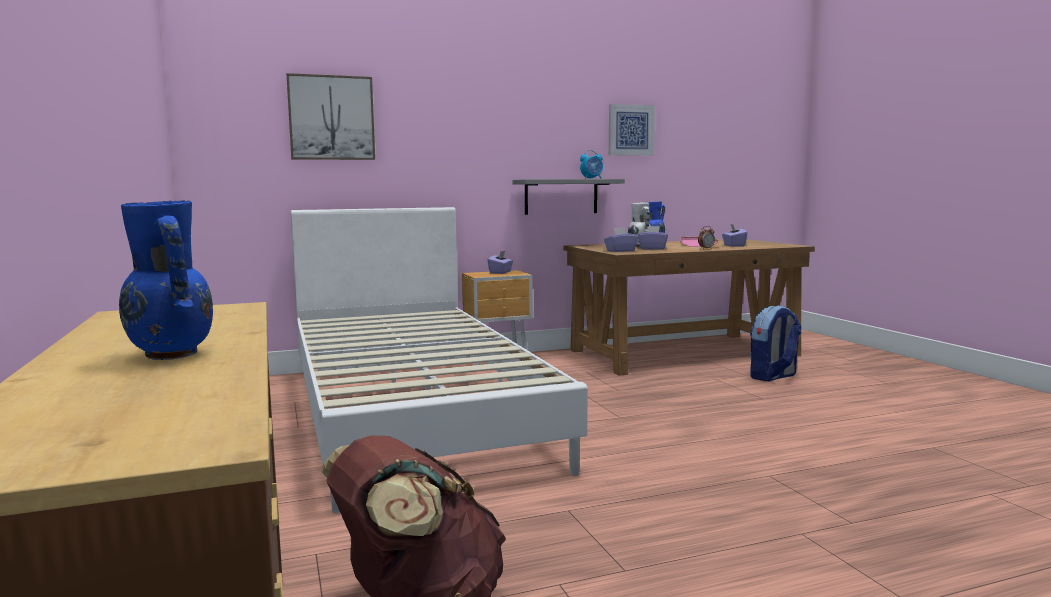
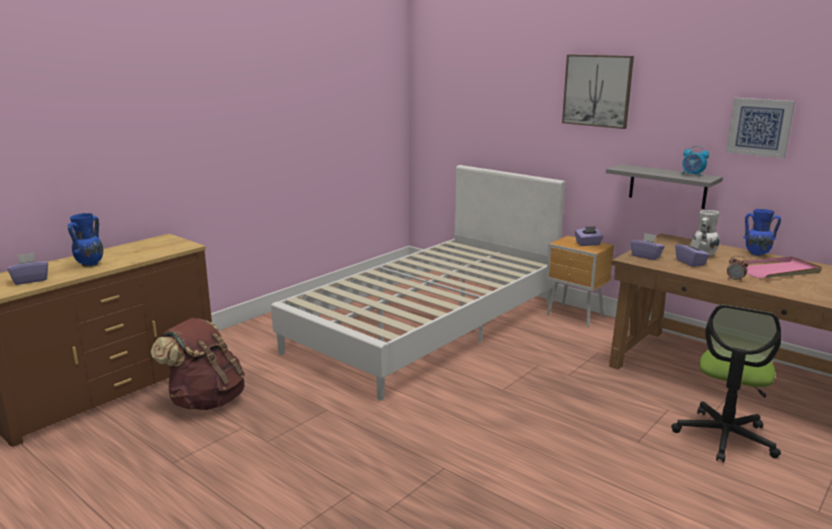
camera: 60 degrees right, 10 degrees up
picture [286,73,375,160] -> picture moved to [562,54,634,129]
purple tissue box [722,224,747,247] -> purple tissue box moved to [8,253,48,285]
backpack [750,305,802,381] -> office chair [671,305,781,462]

